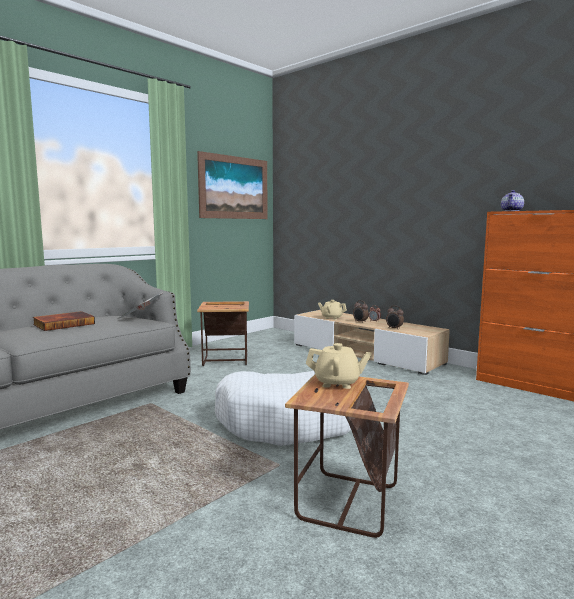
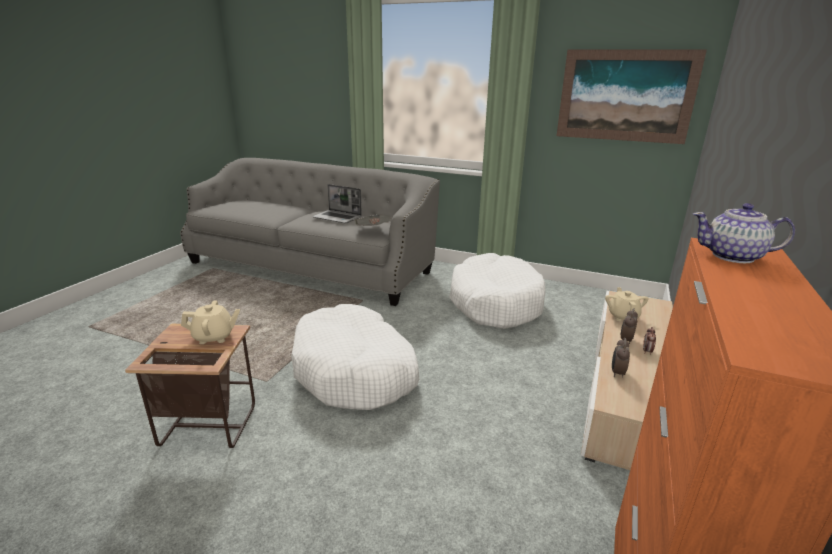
camera: 70 degrees right, 15 degrees up
book [33,311,95,331] -> laptop [312,184,362,224]
side table [197,301,249,366] -> white dog bed [449,253,545,329]
beige teapot [306,343,371,389] -> beige teapot turned 90 degrees counterclockwise [181,300,240,344]

